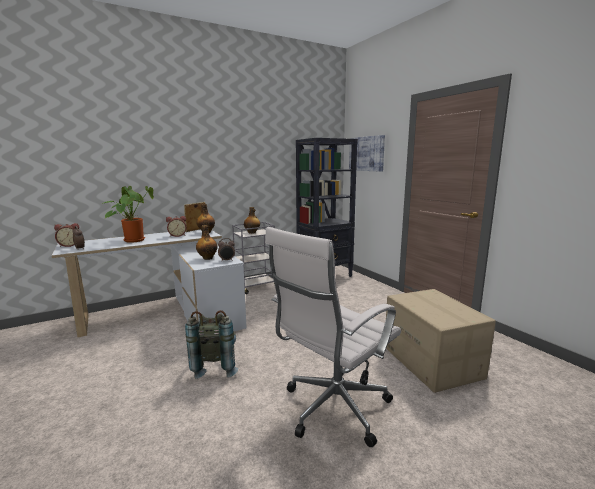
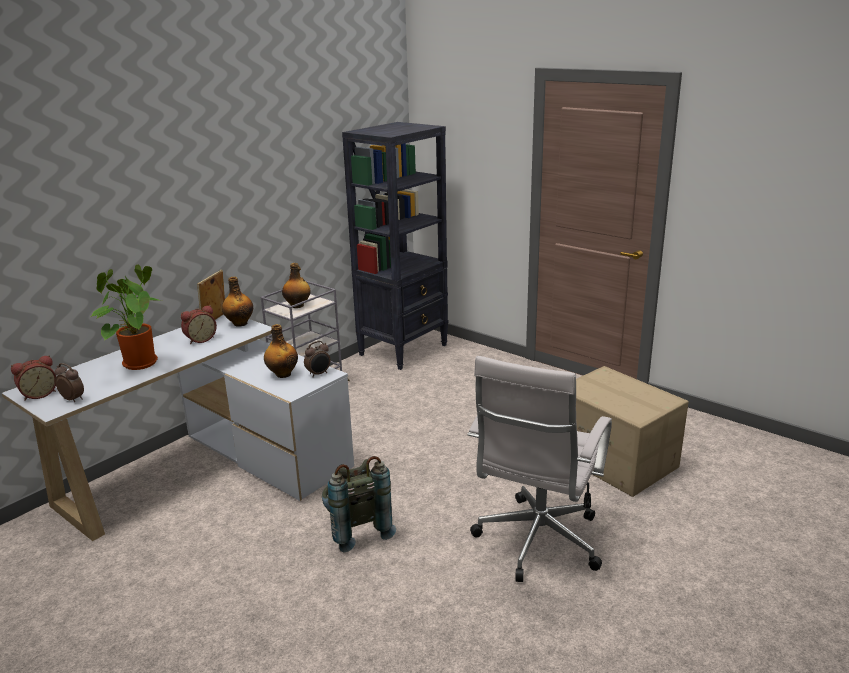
camera: 20 degrees left, 10 degrees up
picture [349,135,385,171] -> none

